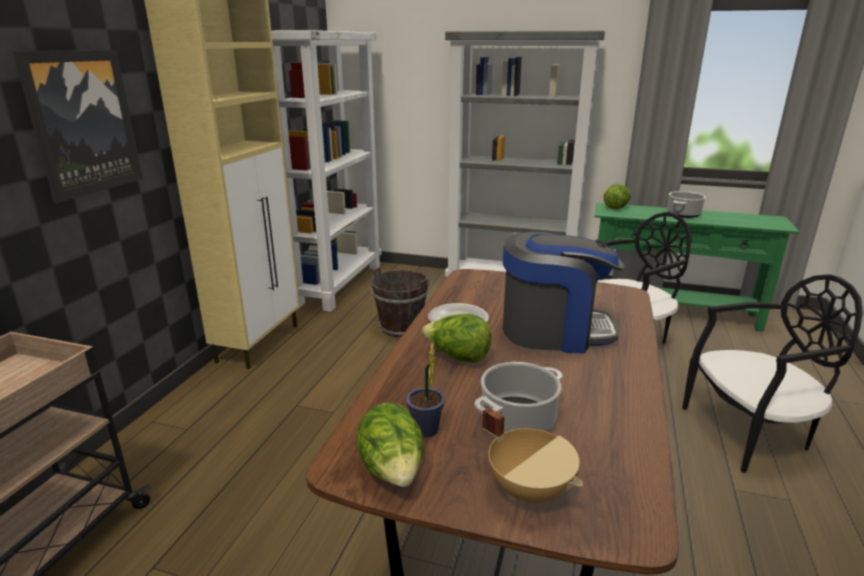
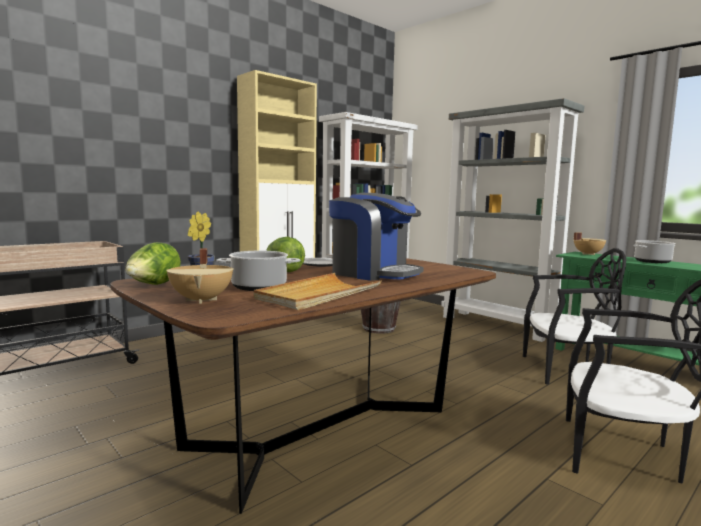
camera: 30 degrees right, 15 degrees down
picture [12,50,143,203] -> none
lettuce [604,184,631,209] -> beige cooking pot [574,232,606,255]
none -> beige tray [254,273,382,310]

